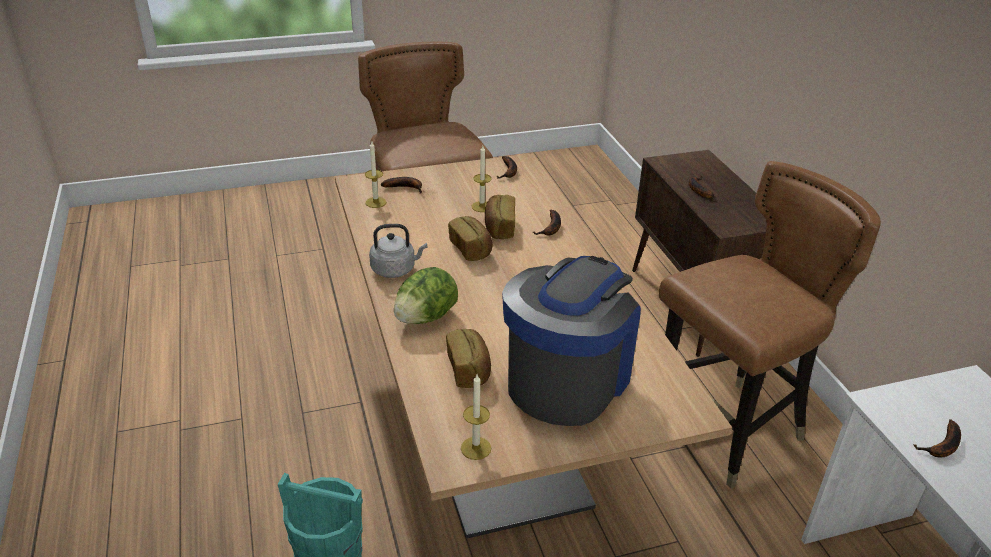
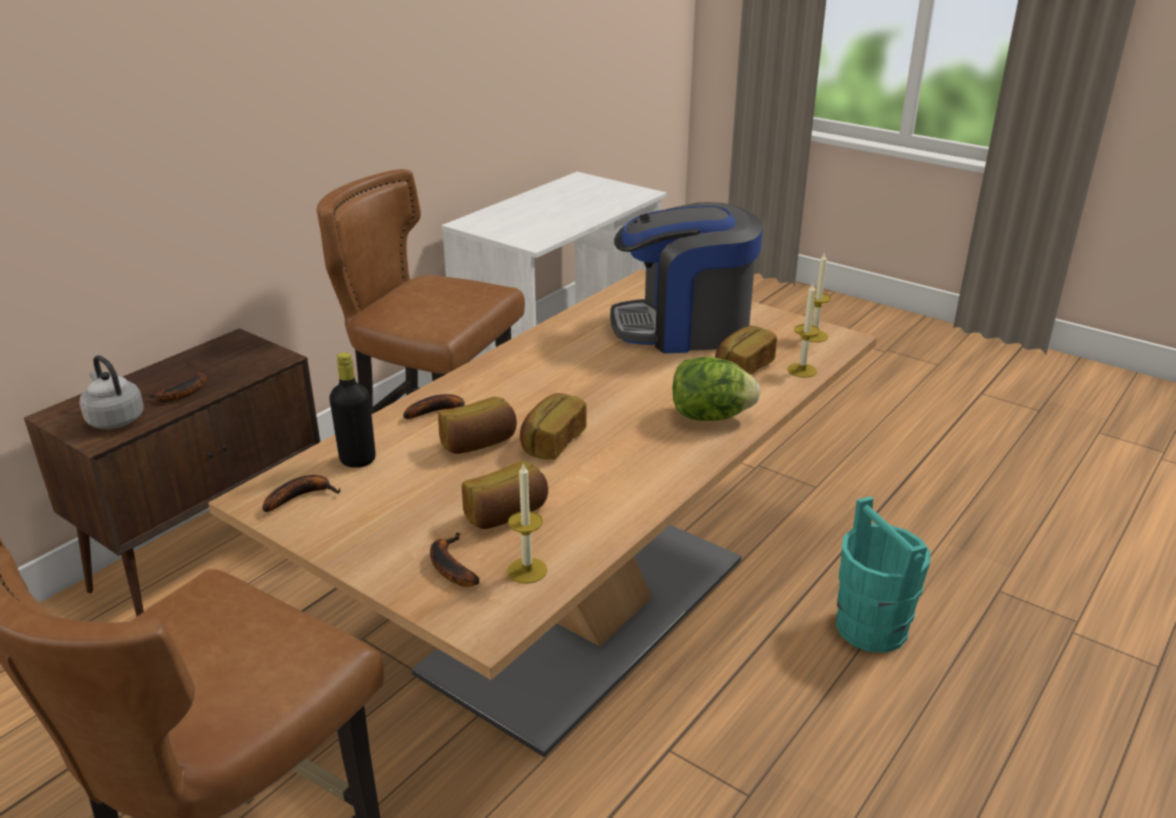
camera: 125 degrees left, 5 degrees down
grey kettle [369,224,427,278] -> grey kettle moved to [80,355,144,429]
candle [472,146,491,212] -> candle moved to [787,282,820,378]
banana [913,419,961,457] -> none
none -> black bottle [329,352,376,468]
none -> bread [462,461,548,529]

